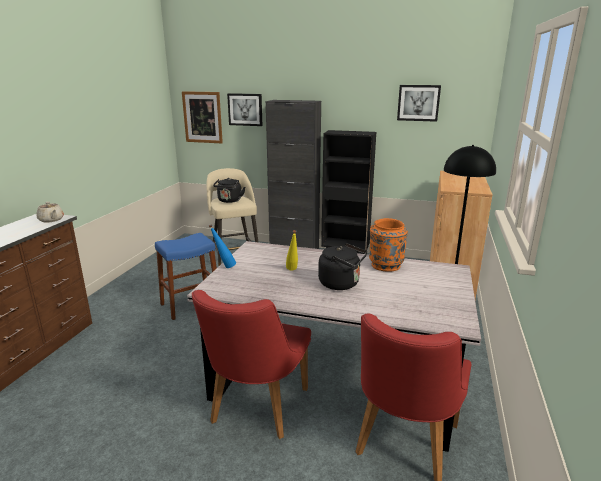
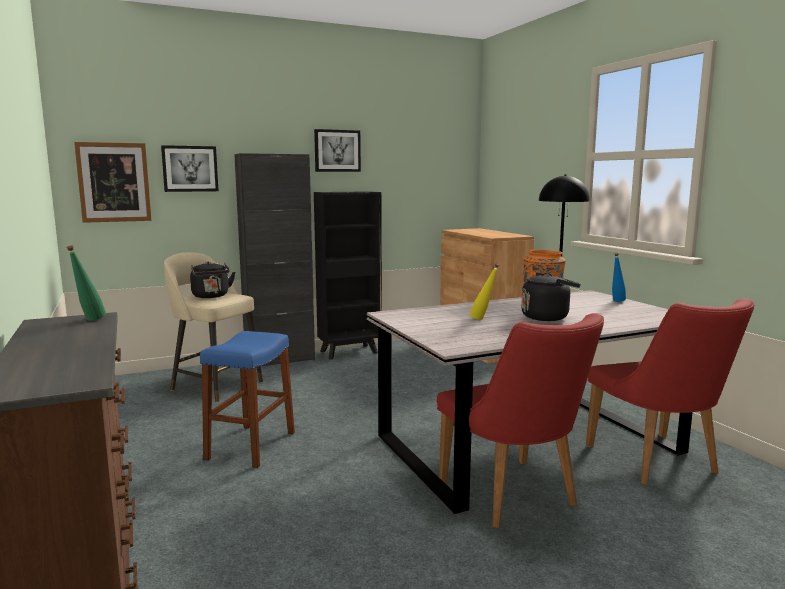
camera: 40 degrees left, 10 degrees down
beige teapot [36,202,64,223] -> green bottle [67,245,106,321]
blue bottle [209,224,236,268] -> blue bottle moved to [612,253,626,302]
picture [397,85,441,122] -> picture moved to [314,129,361,172]

